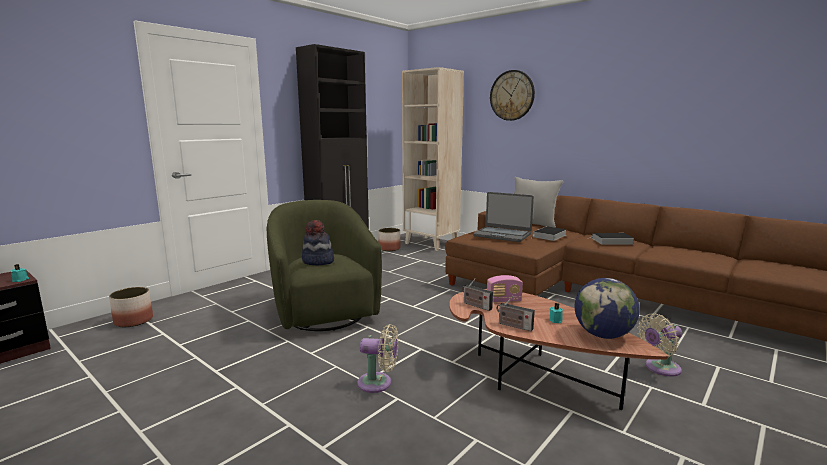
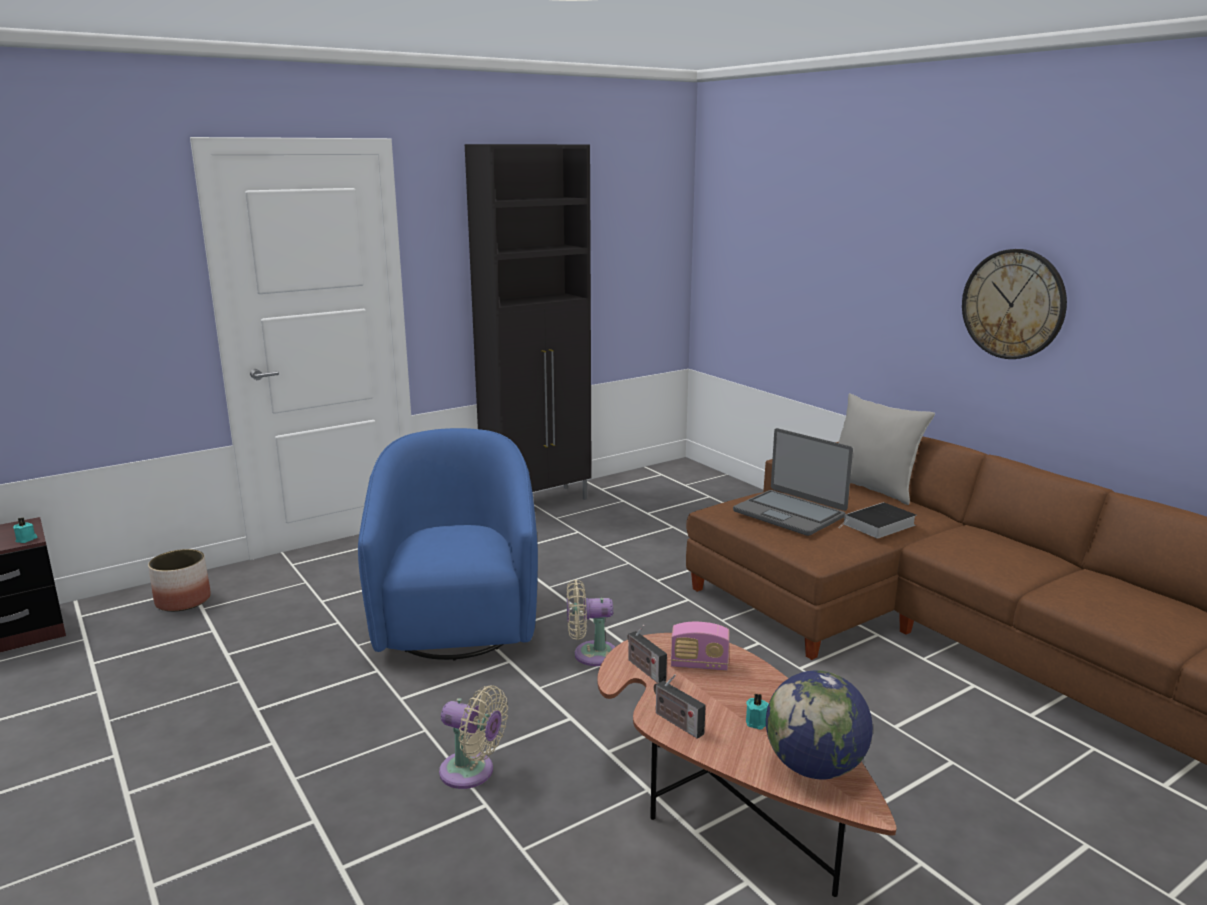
camera: 15 degrees right, 5 degrees up
green armchair [267,200,382,331] -> blue armchair [358,428,538,661]
hat [301,220,334,265] -> none
planter [379,228,400,251] -> none
beige bookcase [402,67,464,251] -> none
wall clock [490,70,535,121] -> wall clock moved to [962,249,1067,359]
book [587,233,634,245] -> none
beige fan [637,313,682,376] -> beige fan moved to [567,579,615,666]

